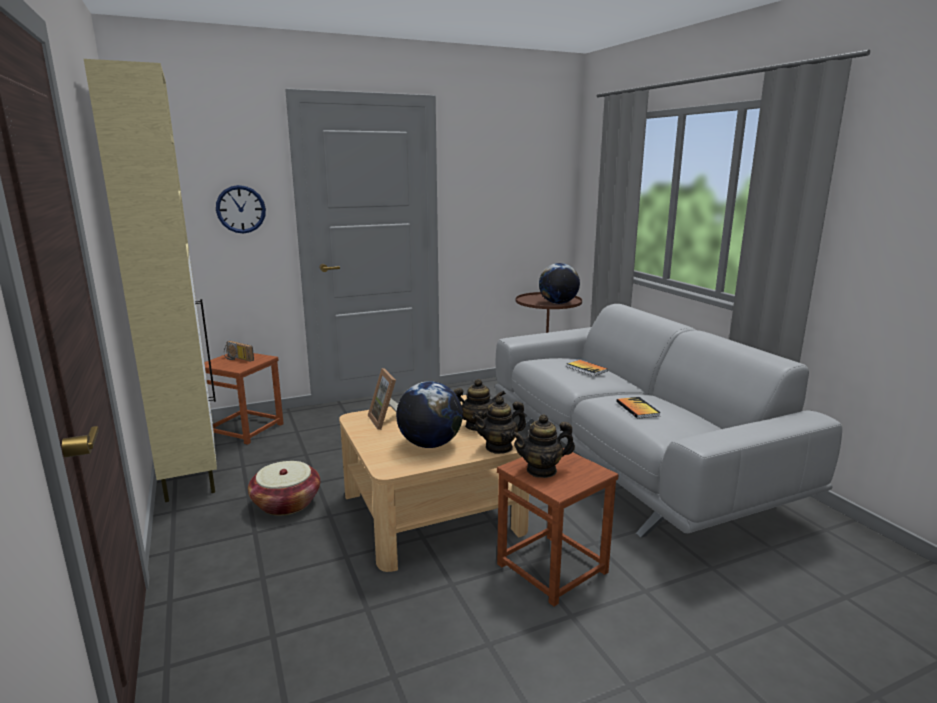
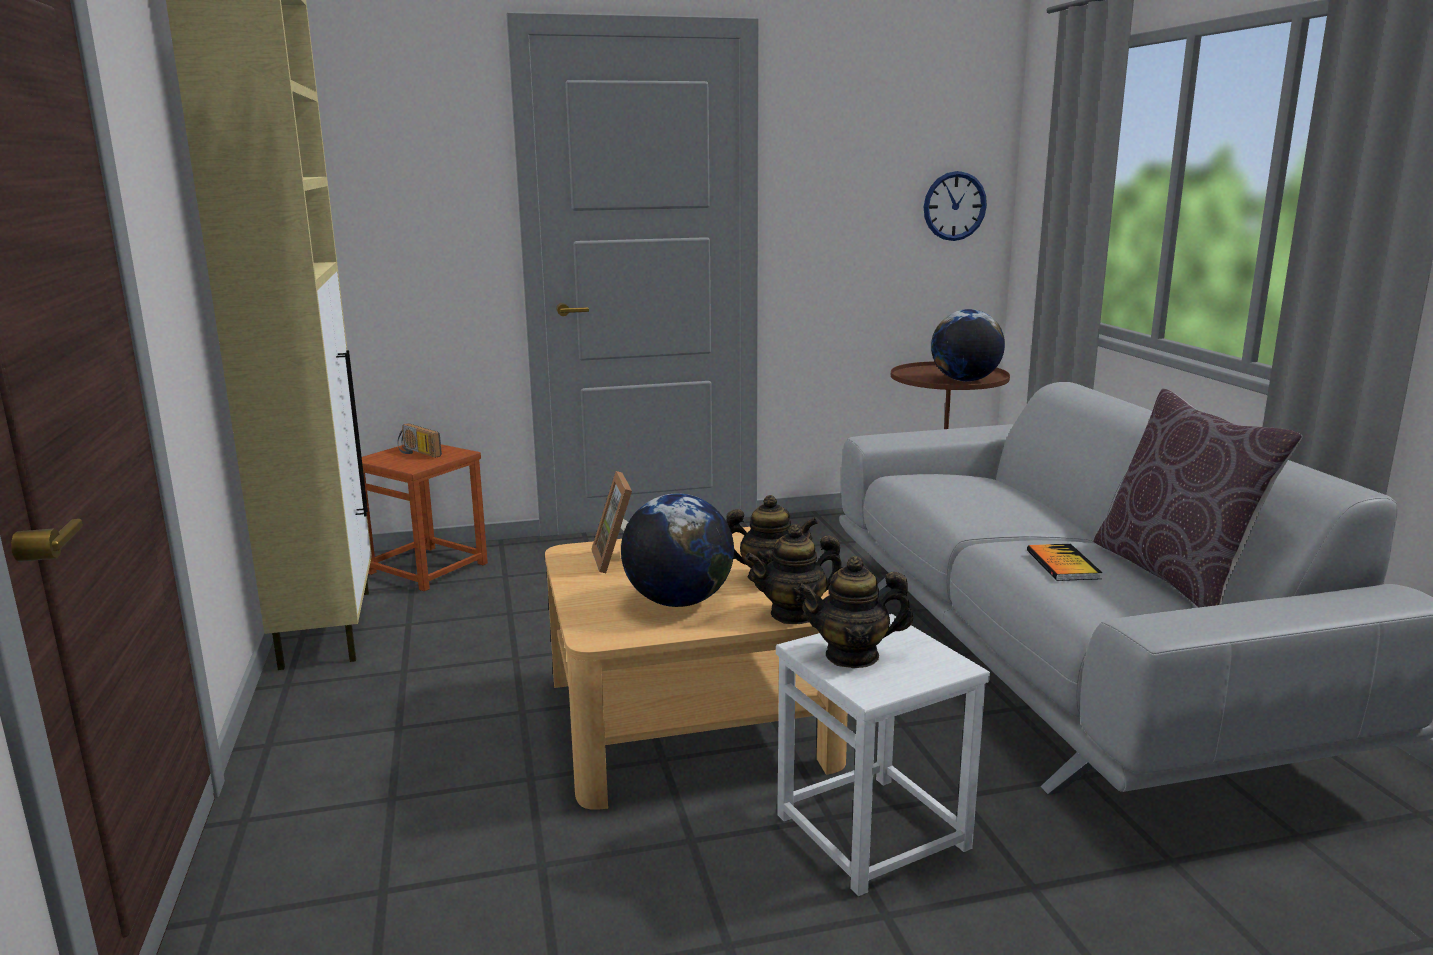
camera: 10 degrees right, 0 degrees up
wall clock [216,185,266,233] -> wall clock moved to [924,171,987,241]
basket [248,461,320,515] -> none
brown stool [497,448,619,606] -> white stool [776,614,990,896]
book [567,360,608,376] -> none
none -> brown pillow [1093,389,1303,608]

